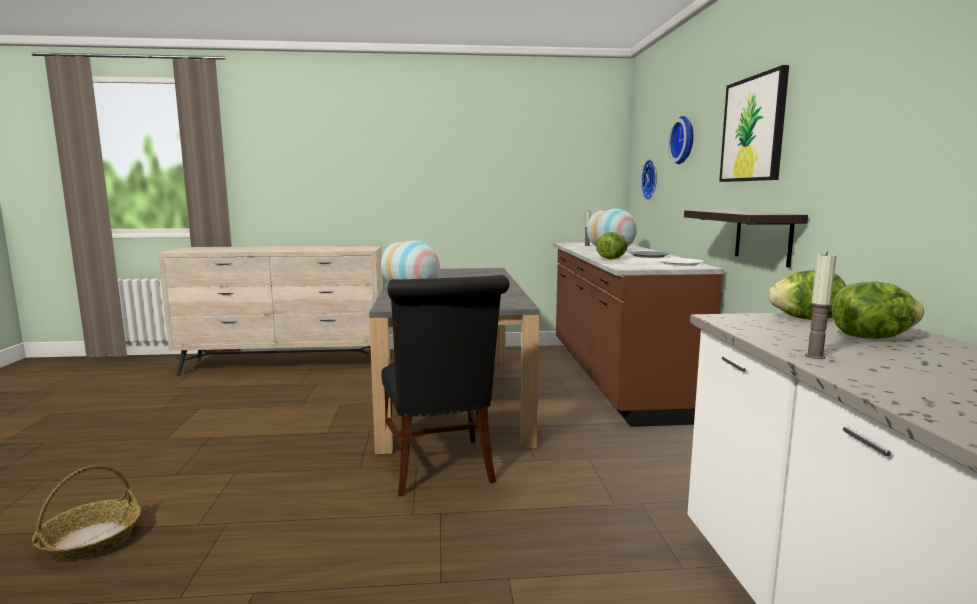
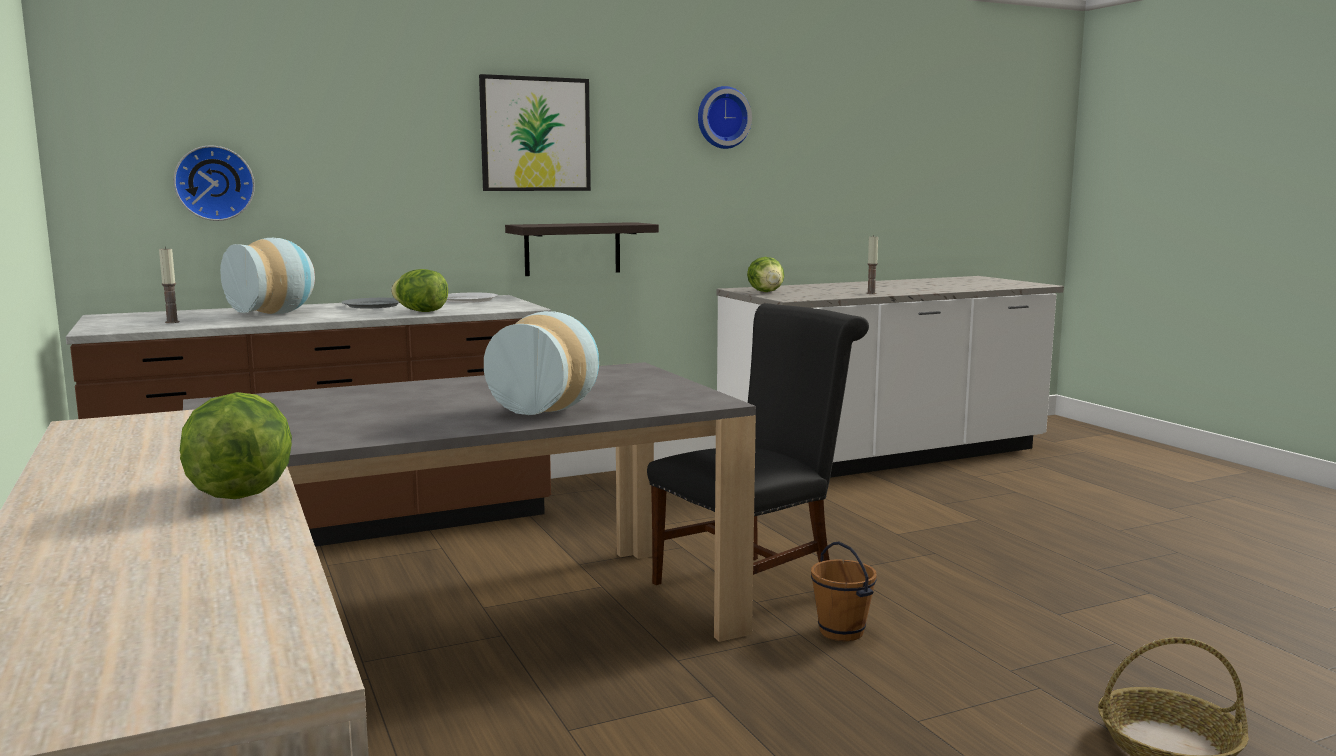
camera: 110 degrees left, 0 degrees up
wall clock [668,116,693,164] -> wall clock moved to [698,86,752,149]
lettuce [832,282,924,339] -> lettuce moved to [180,392,292,499]
none -> brown bucket [811,542,877,641]

